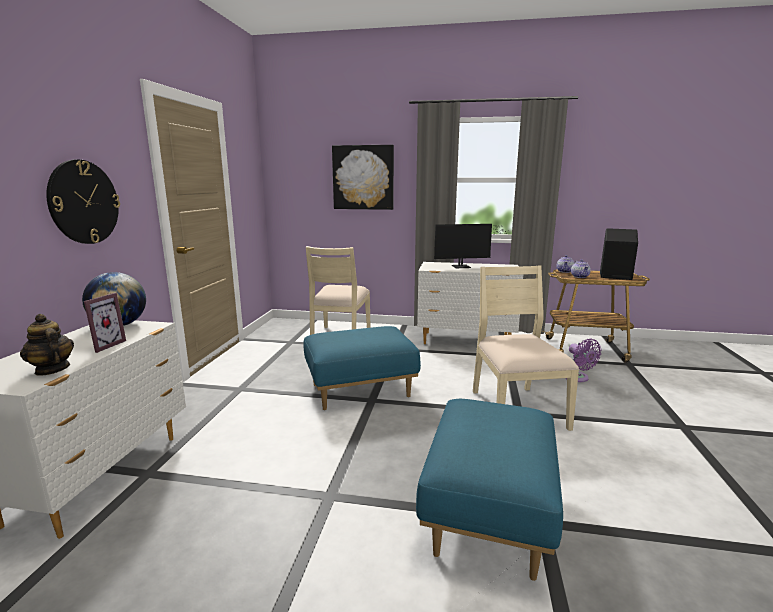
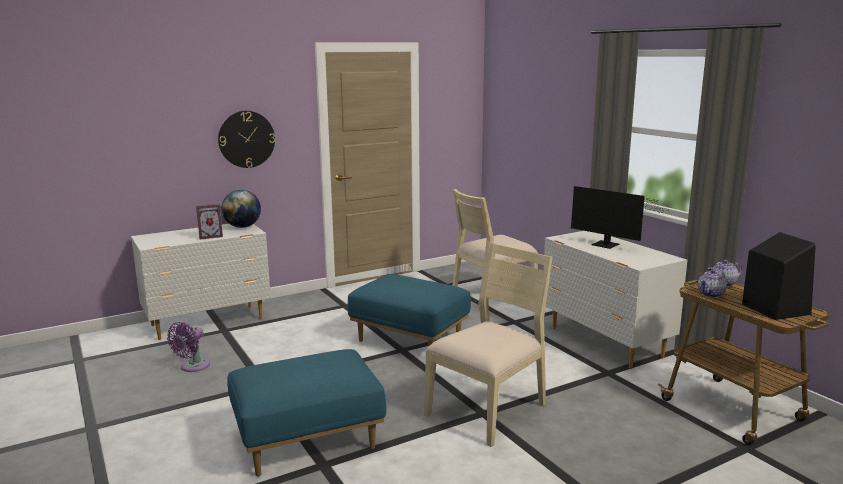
camera: 50 degrees right, 0 degrees up
teapot [20,314,74,376] -> none
picture [332,145,394,210] -> none
purple fan [565,339,602,382] -> purple fan moved to [167,322,210,372]

